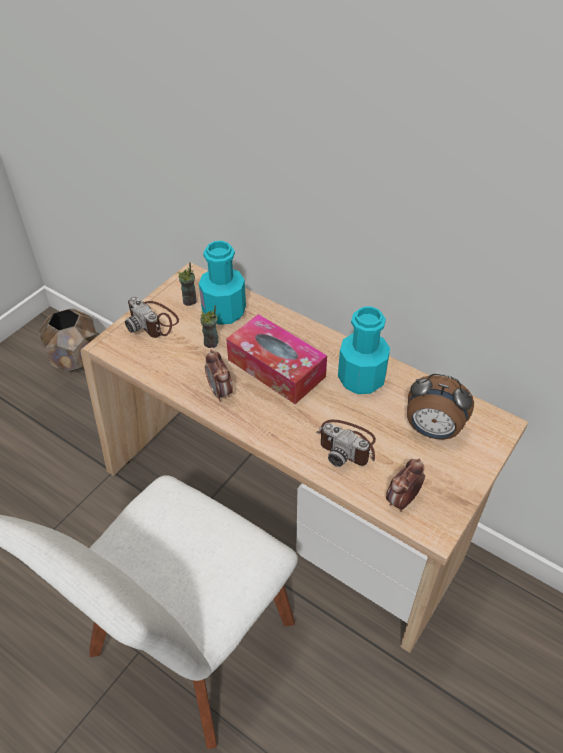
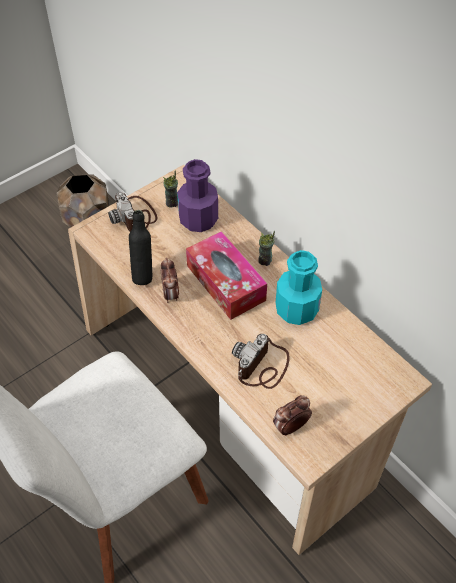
camera: 15 degrees right, 5 degrees up
turquoise bottle [199,241,246,325] -> purple bottle [177,159,218,232]
cup [200,305,219,348] -> cup moved to [258,231,275,266]
camera [317,420,376,467] -> camera turned 75 degrees clockwise [232,334,290,389]
alarm clock [407,373,474,440] -> none
none -> black bottle [129,210,152,285]

